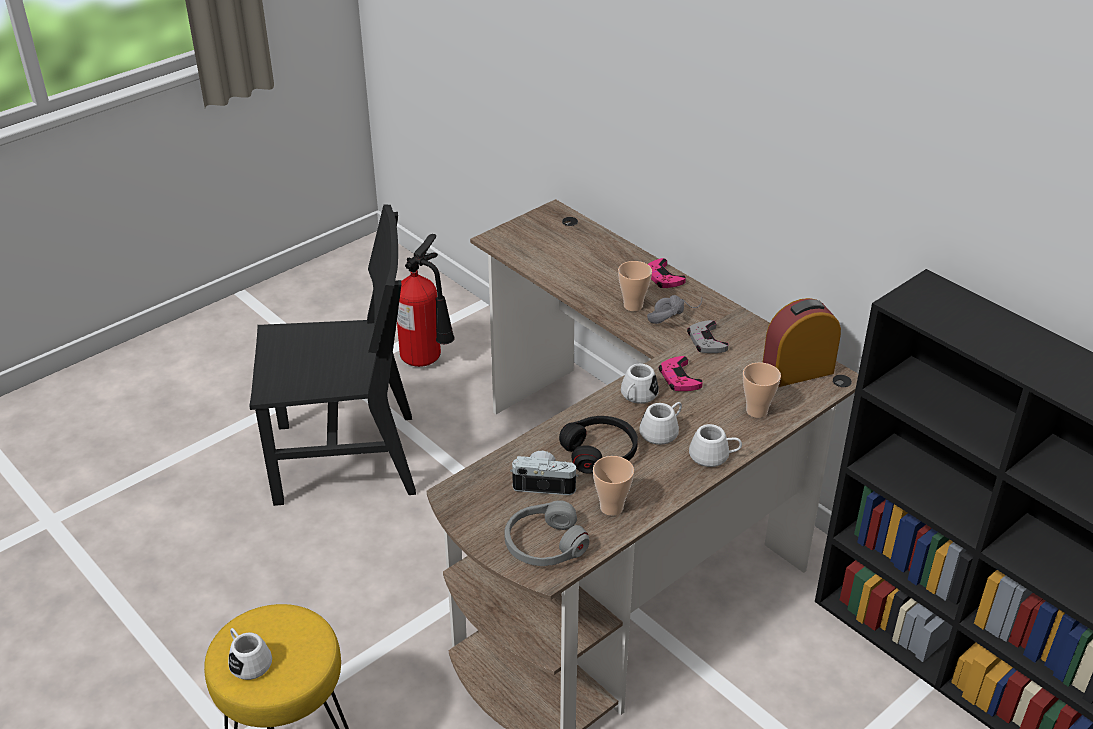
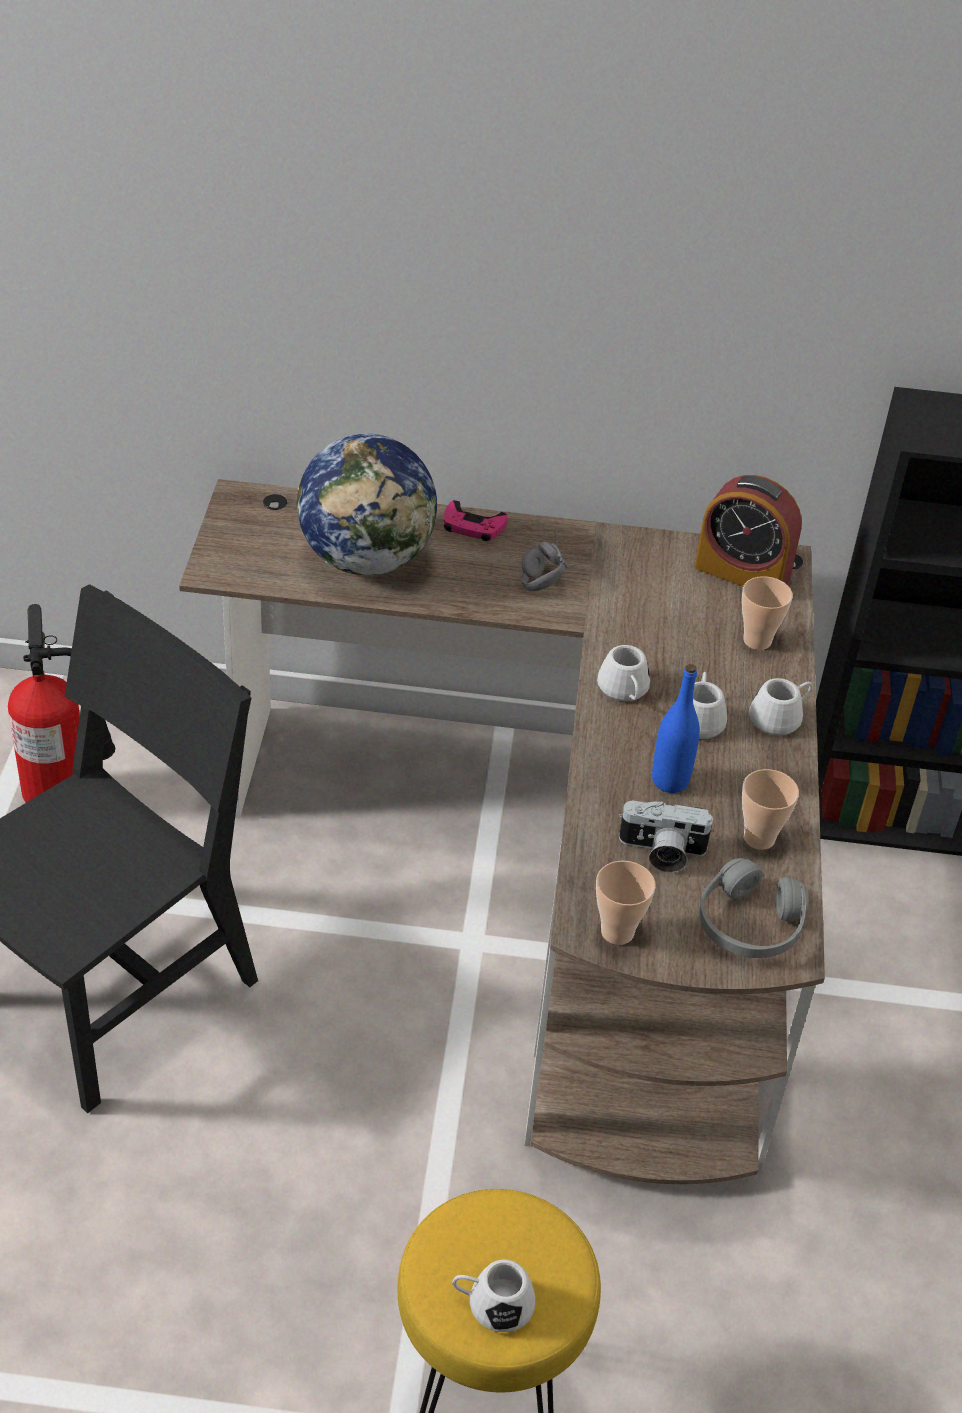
camera: 45 degrees left, 5 degrees up
camera [510,451,579,495] -> camera turned 135 degrees counterclockwise [619,800,714,872]
black headphones [559,416,638,474] -> blue bottle [652,664,700,793]
cup [618,261,652,311] -> cup moved to [596,860,656,945]
pink game controller [659,356,703,391] -> none
grey game controller [687,320,728,353] -> none
alarm clock [763,298,841,387] -> alarm clock turned 90 degrees counterclockwise [695,475,802,586]
none -> globe [297,433,437,576]

